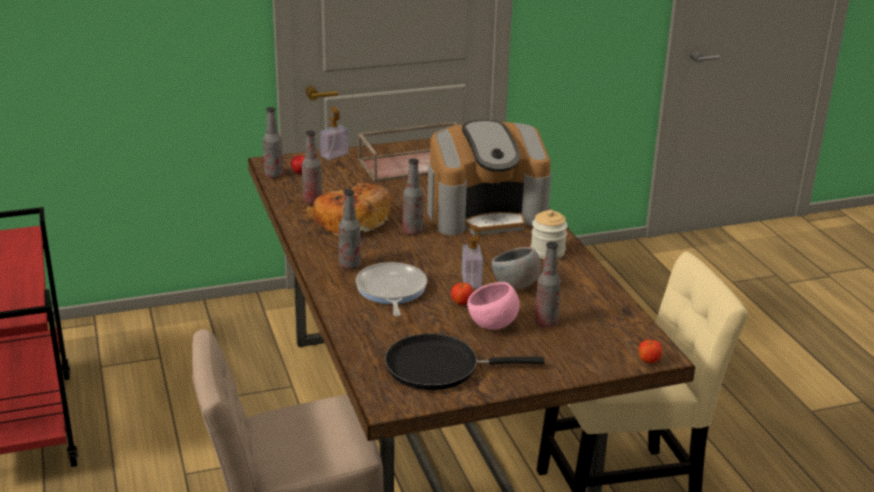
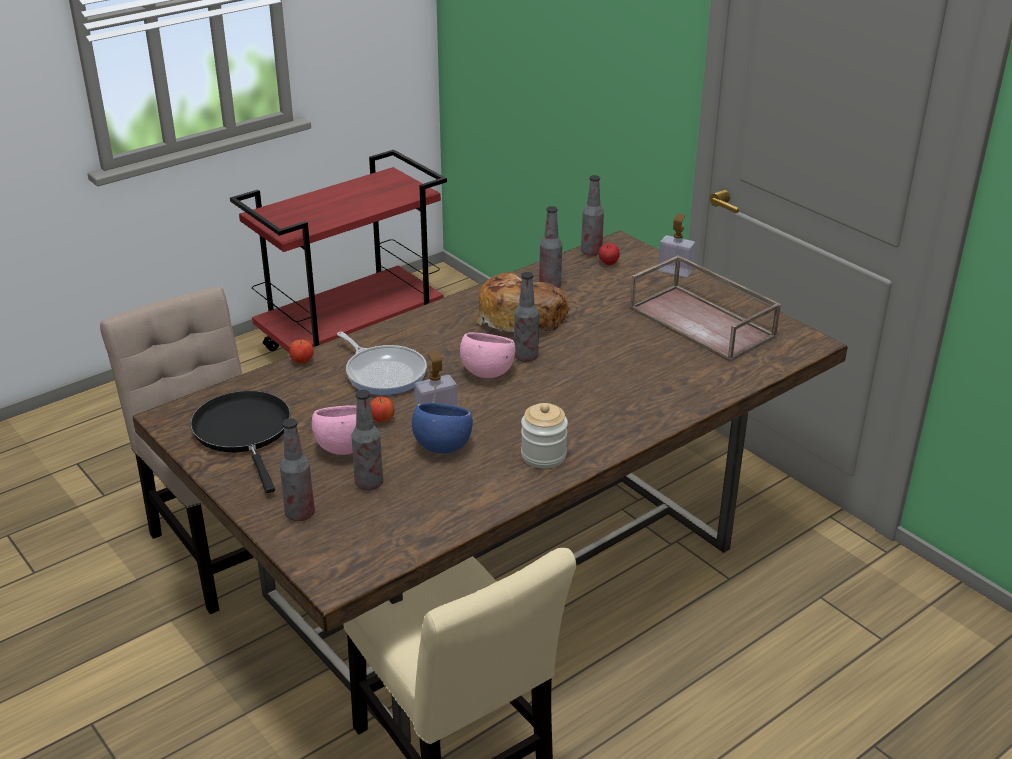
camera: 70 degrees right, 5 degrees up
bottle [339,189,361,270] -> bottle moved to [280,418,315,521]
frying pan [356,262,427,316] -> frying pan turned 75 degrees clockwise [337,332,427,395]
coffee machine [427,120,551,236] -> none
grey bowl [492,247,541,289] -> blue bowl [412,403,473,453]
apple [639,340,662,364] -> apple moved to [290,339,314,364]
none -> pink bowl [460,332,516,378]

